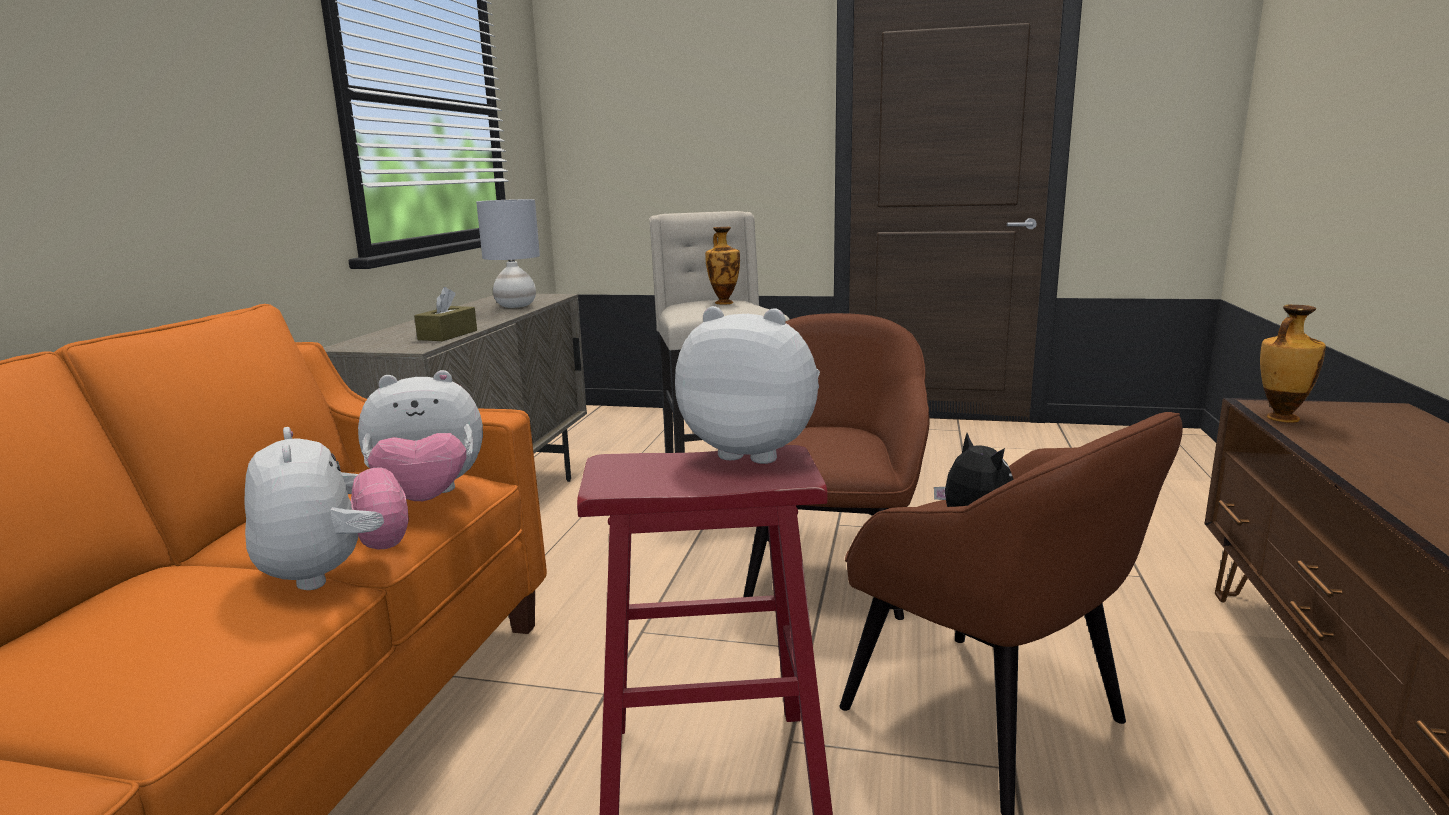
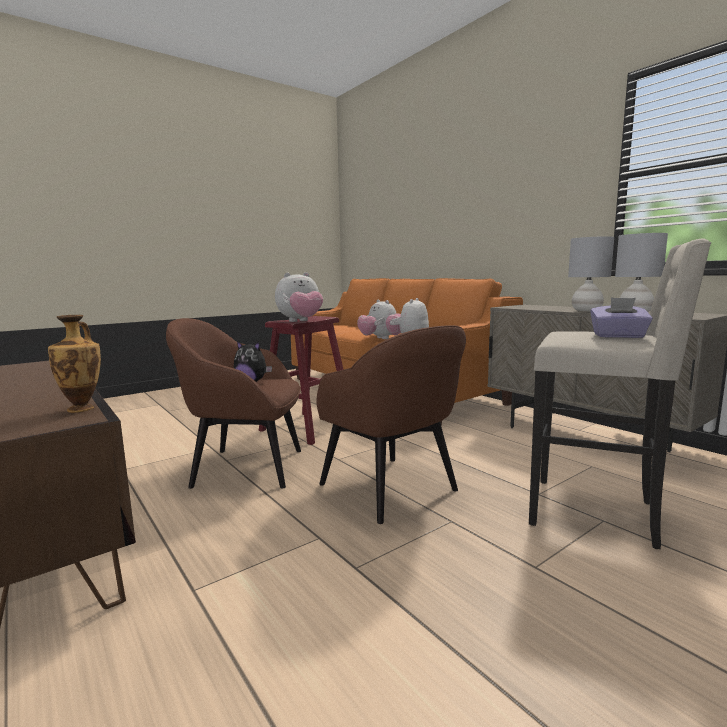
camera: 130 degrees right, 5 degrees down
plush toy [245,427,409,590] -> plush toy turned 45 degrees clockwise [357,299,397,339]
brown tissue box [414,287,477,341] -> none
vase [705,227,740,305] -> purple tissue box [590,297,653,338]
none -> grey table lamp [568,236,614,312]

